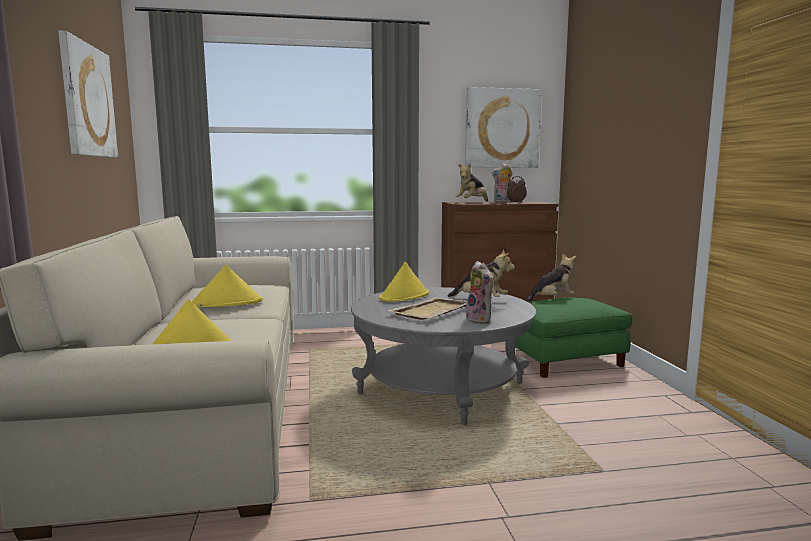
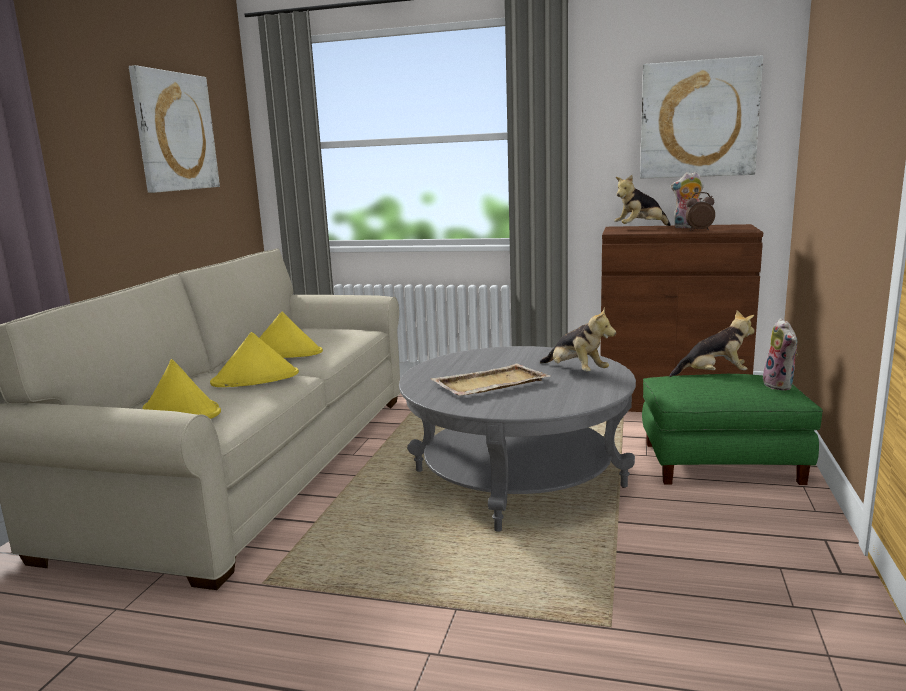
camera: 25 degrees right, 5 degrees up
yellow hat [379,262,429,302] -> yellow hat moved to [210,332,299,387]
plush toy [466,261,494,324] -> plush toy moved to [763,318,798,390]

